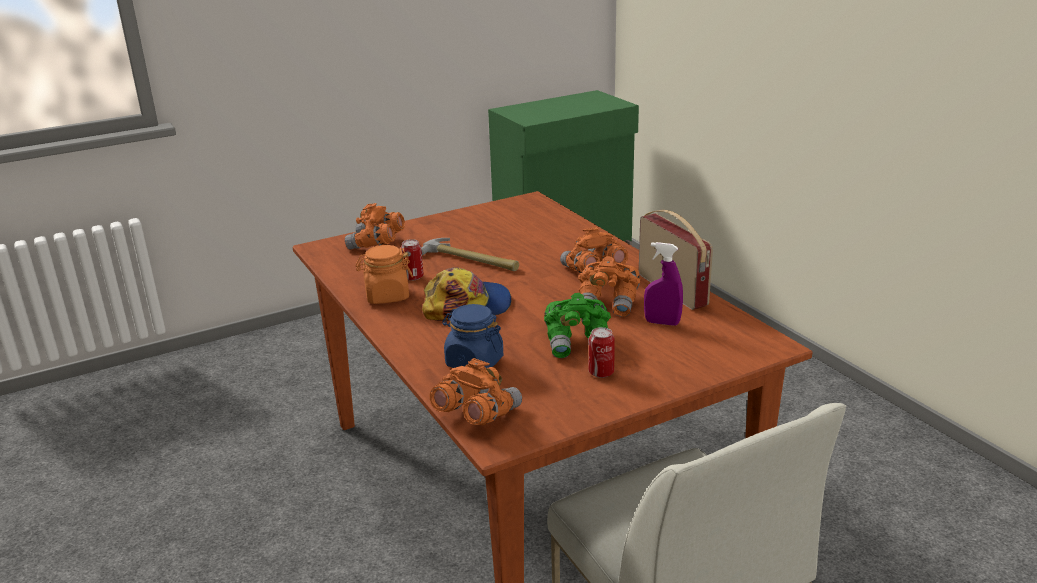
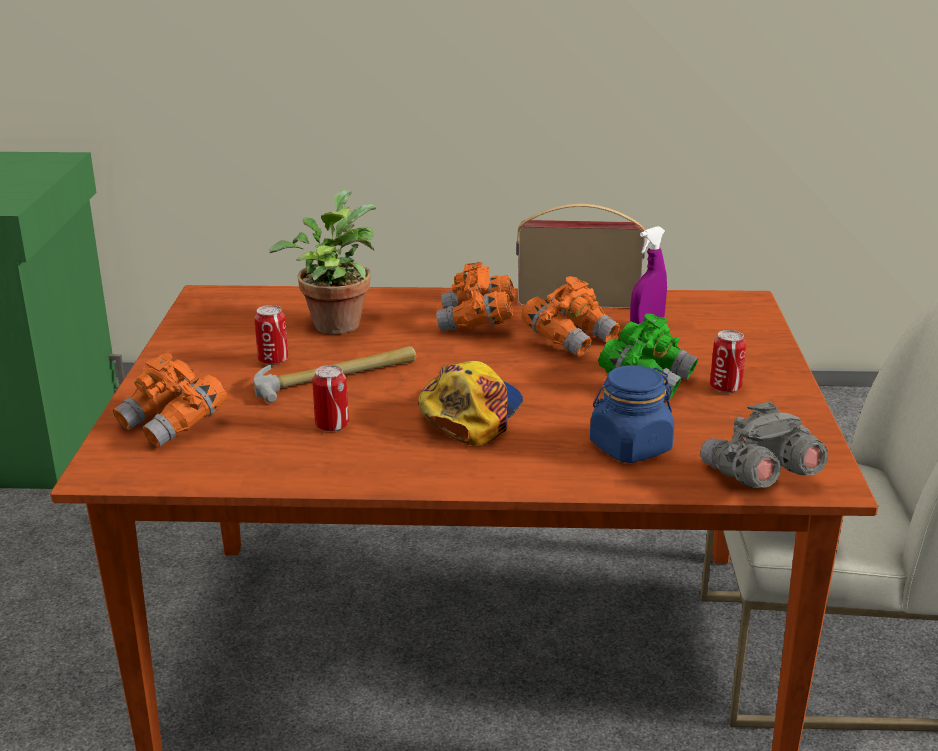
camera: 60 degrees left, 0 degrees up
orange jar [356,245,413,304] -> none
orange binoculars [429,358,522,425] -> grey binoculars [700,402,828,488]
none -> can [254,305,288,365]
none -> potted plant [269,190,376,335]

